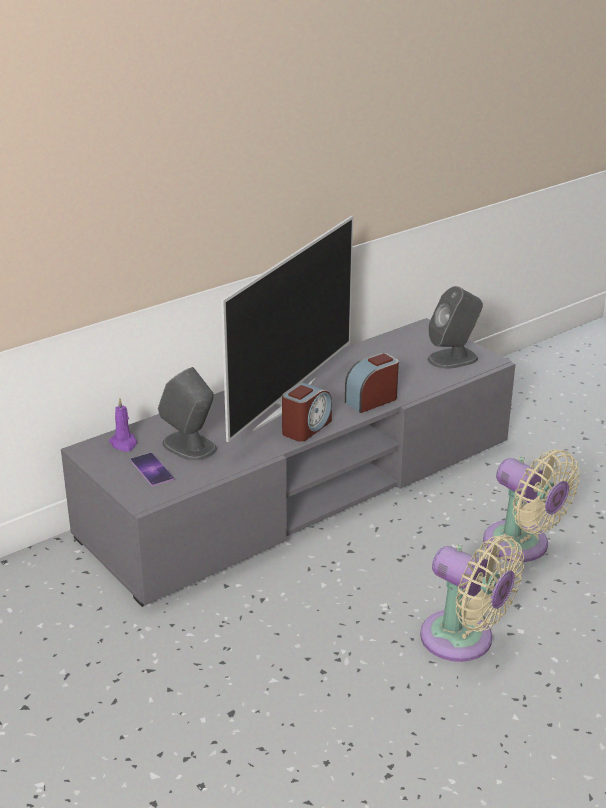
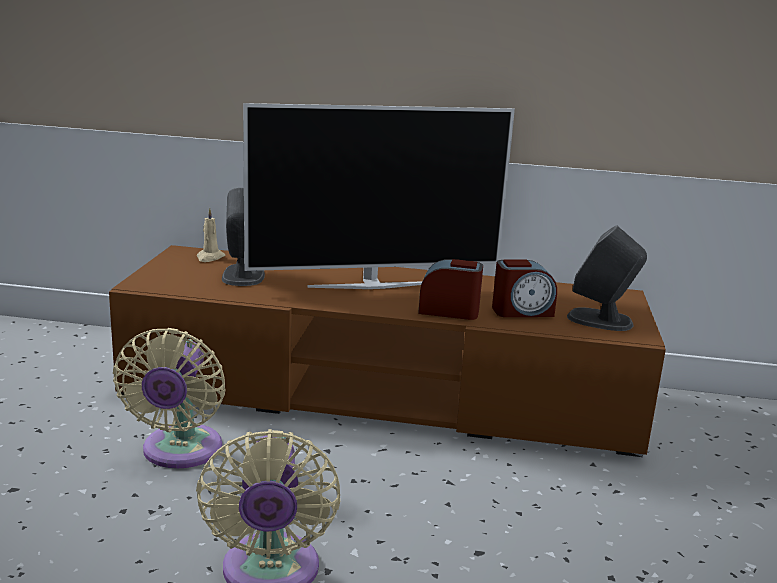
camera: 45 degrees right, 10 degrees down
grey tv stand [61,318,515,607] -> brown tv stand [109,245,666,457]
purple candle [109,398,137,452] -> beige candle [197,208,225,262]
phone [130,453,174,486] -> none
alarm clock [282,383,332,442] -> alarm clock moved to [492,260,557,317]
beige fan [483,449,580,562] -> beige fan moved to [113,328,226,469]

